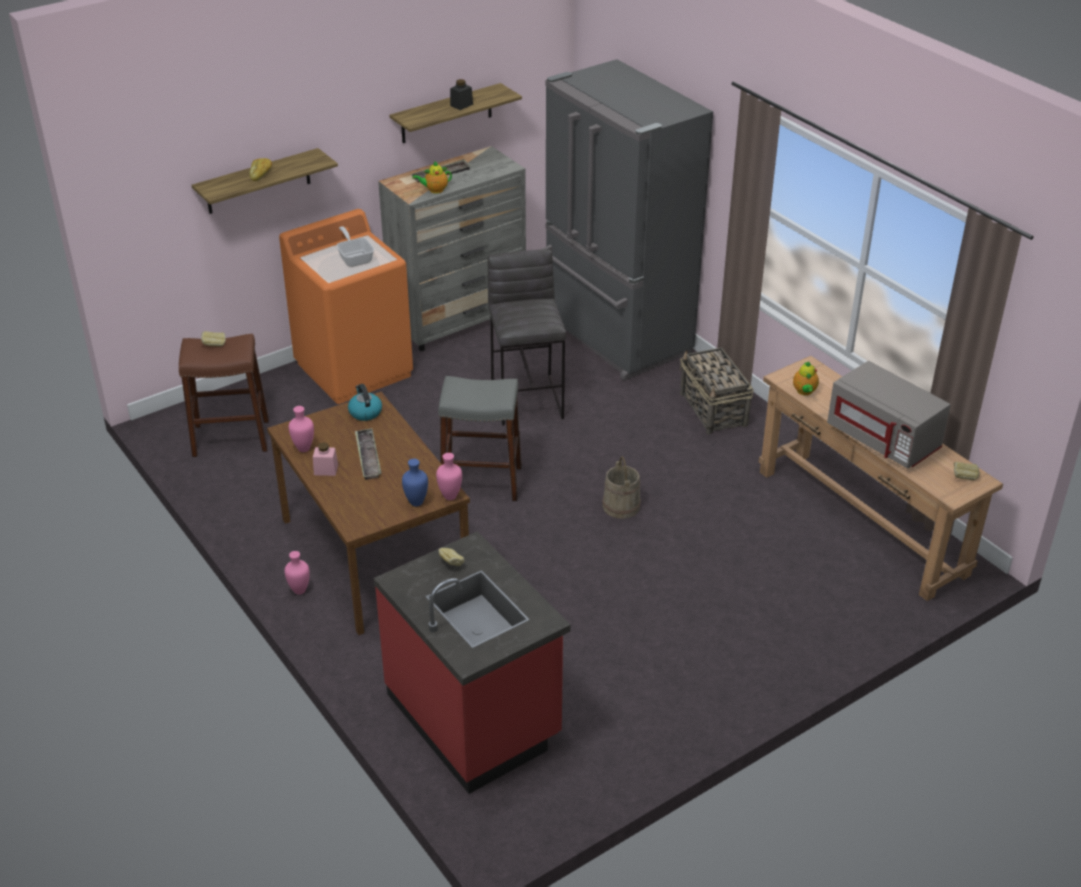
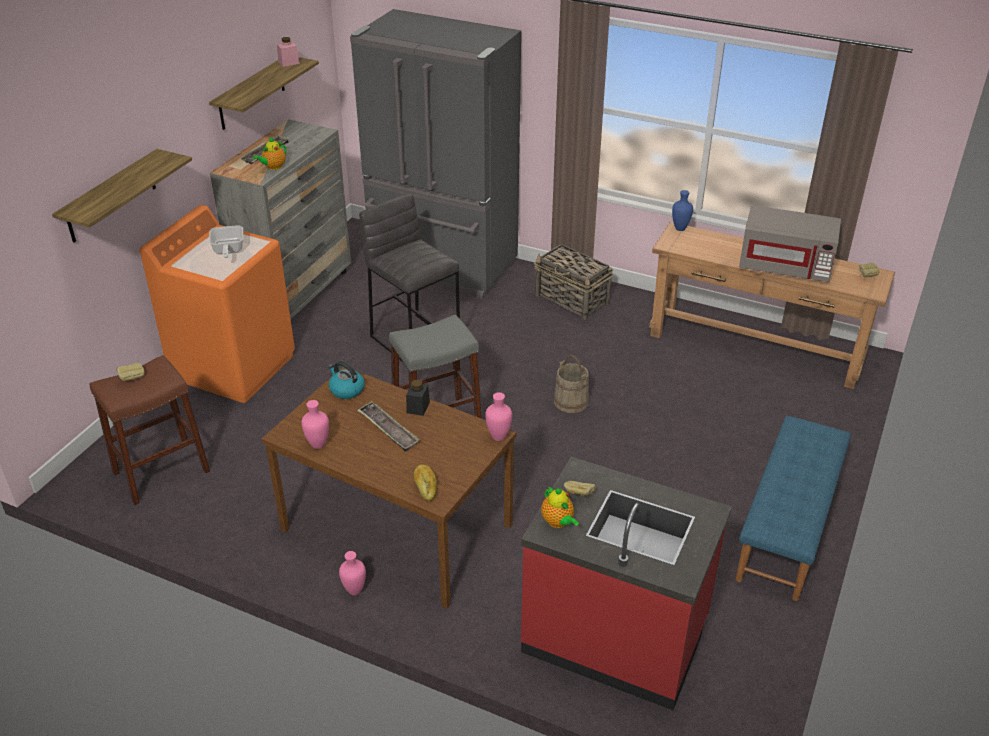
camera: 30 degrees left, 0 degrees up
bread [250,158,272,181] -> bread moved to [414,465,437,501]
pink jar [313,443,338,476] -> pink jar moved to [277,37,300,67]
frying pan [336,226,374,267] -> frying pan turned 135 degrees counterclockwise [209,225,243,258]
blue vase [402,459,428,507] -> blue vase moved to [672,190,693,231]
black jar [450,79,473,110] -> black jar moved to [406,380,430,416]
teapot [793,361,819,396] -> teapot moved to [541,486,579,528]
none -> blue bench [736,416,851,601]

